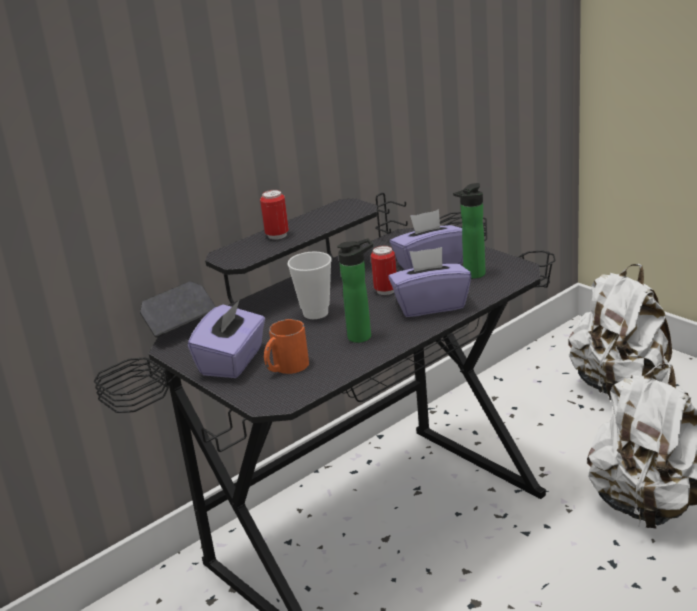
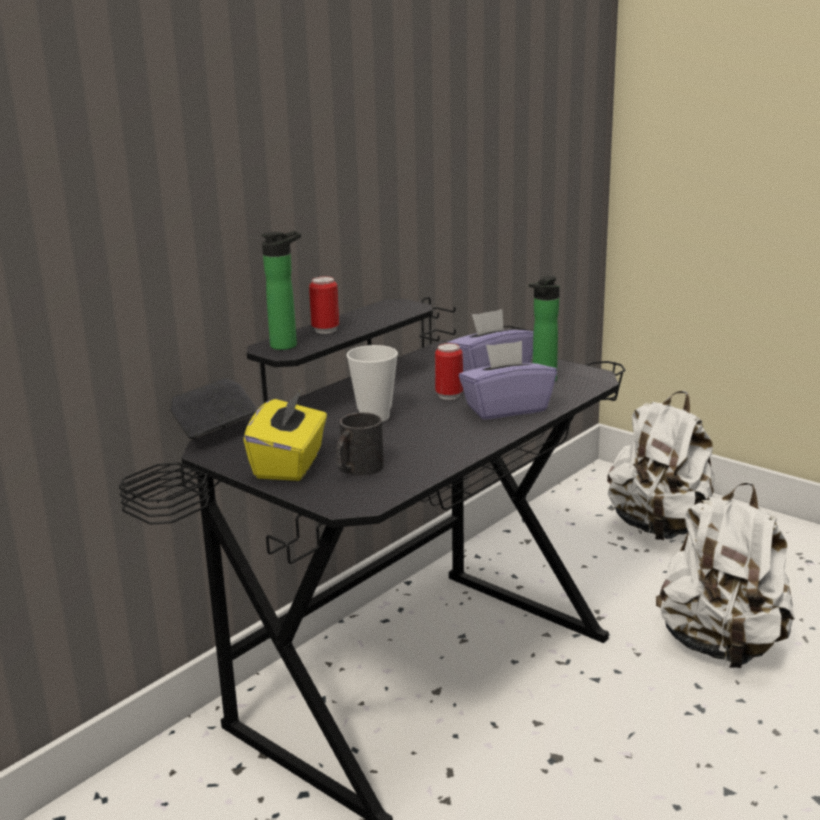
camera: 10 degrees left, 5 degrees down
purple tissue box [188,299,265,378] -> yellow tissue box [243,389,327,481]
orange mug [264,319,309,374] -> black mug [336,412,384,476]
bottle [337,238,373,343] -> bottle moved to [261,231,301,350]

